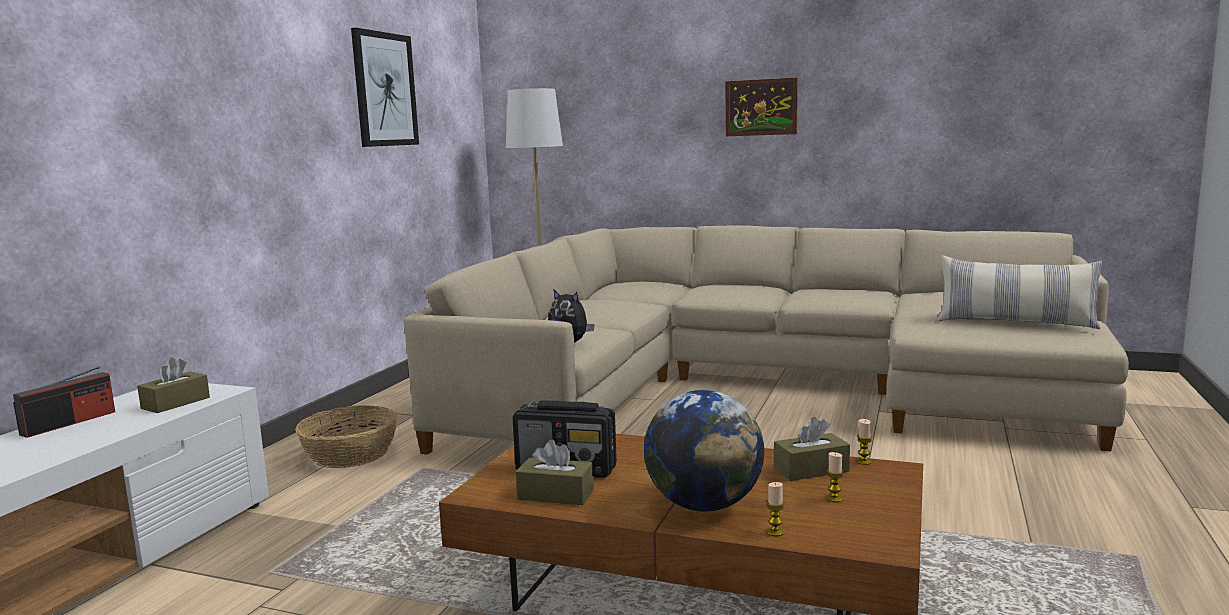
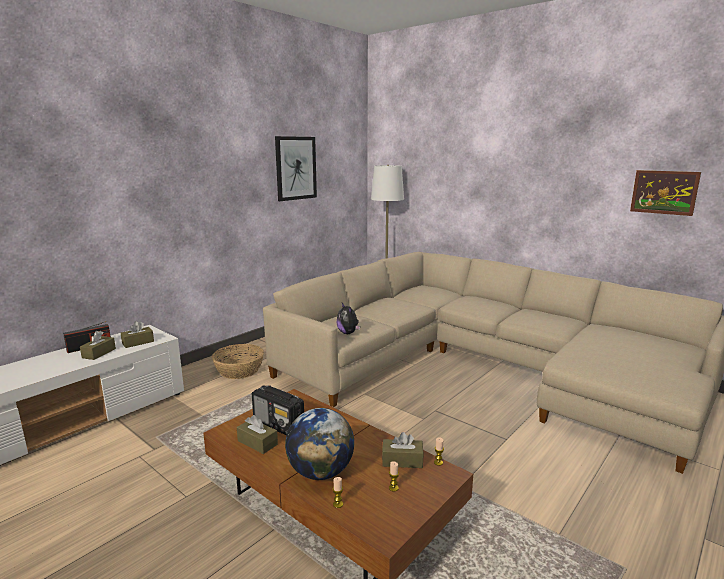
camera: 20 degrees right, 5 degrees up
picture [725,78,798,136] -> picture moved to [630,170,701,216]
pillow [937,255,1102,329] -> none
none -> brown tissue box [80,331,116,360]

